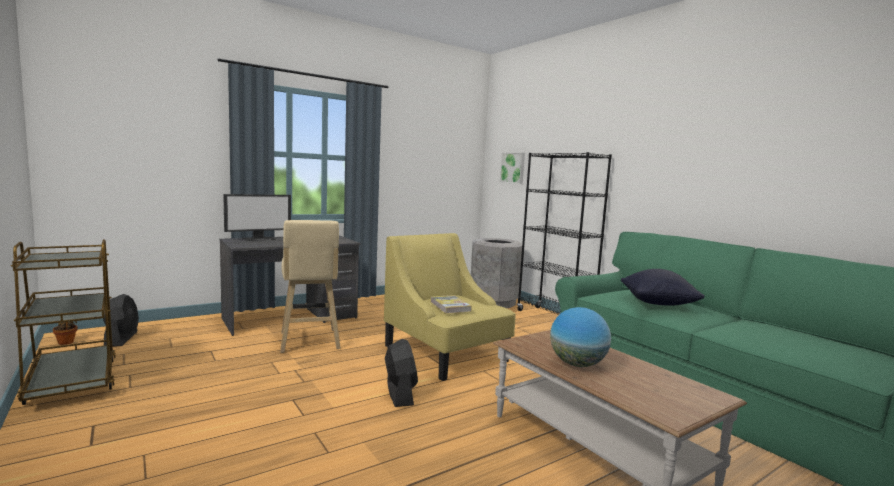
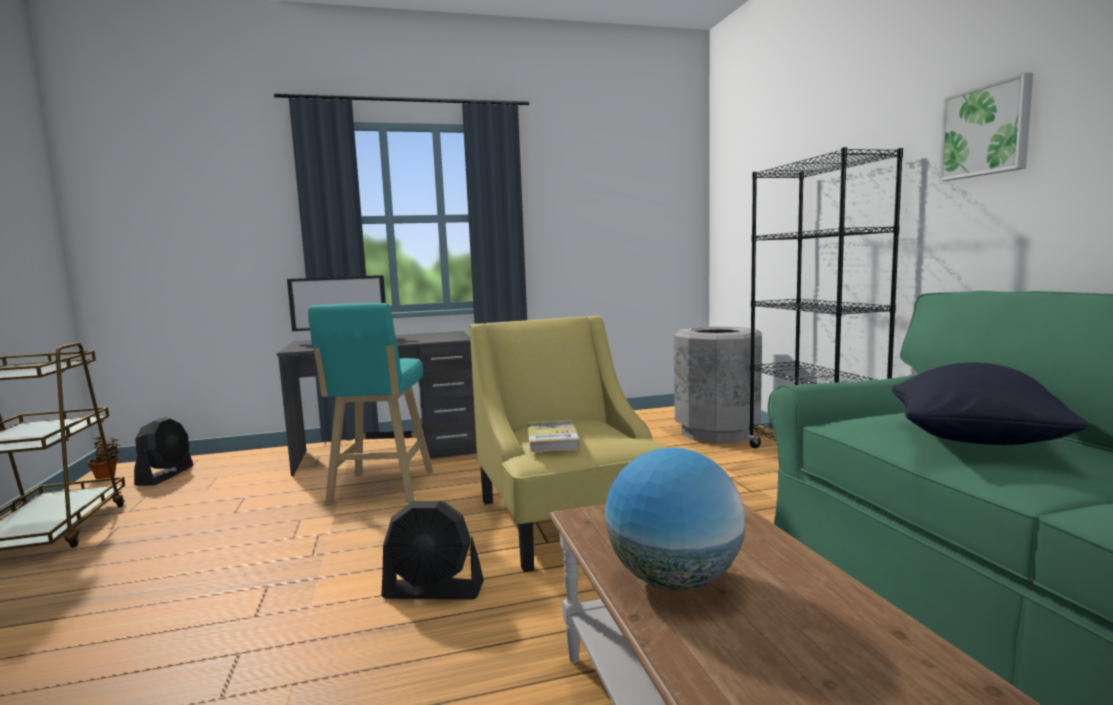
camera: 20 degrees right, 0 degrees up
beige stool [280,220,341,353] -> turquoise stool [308,303,433,505]
black fan [385,339,418,407] -> black fan turned 90 degrees clockwise [381,501,484,599]
picture [500,153,525,184] -> picture moved to [939,72,1033,181]

